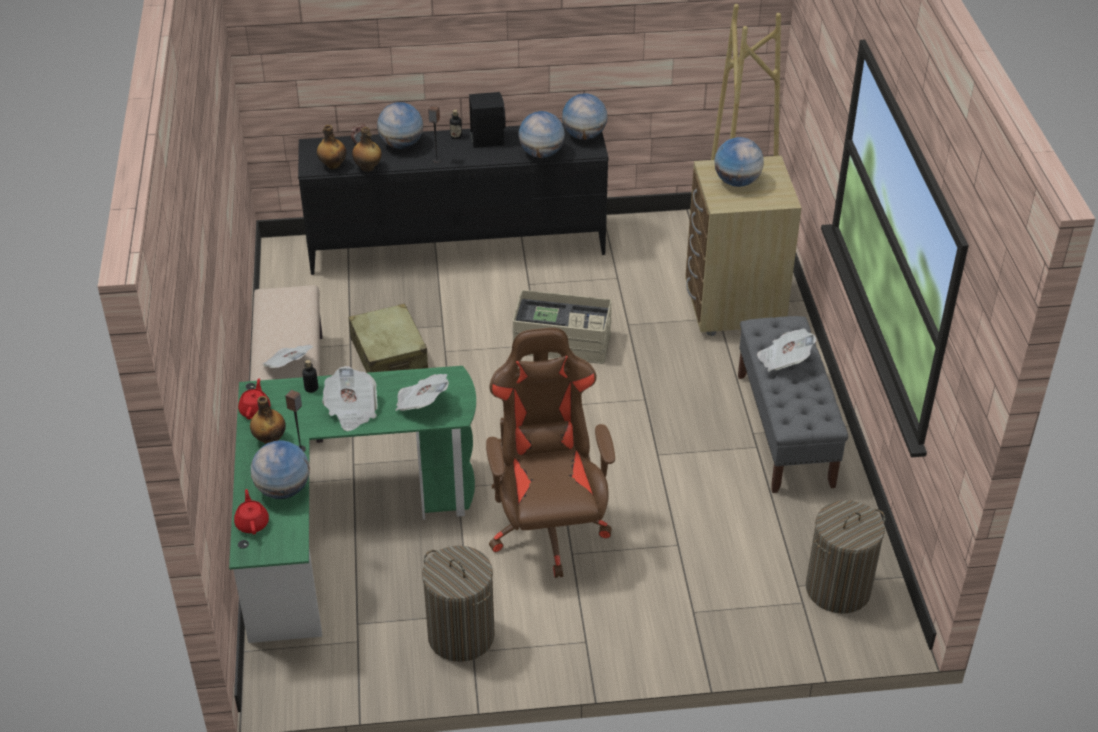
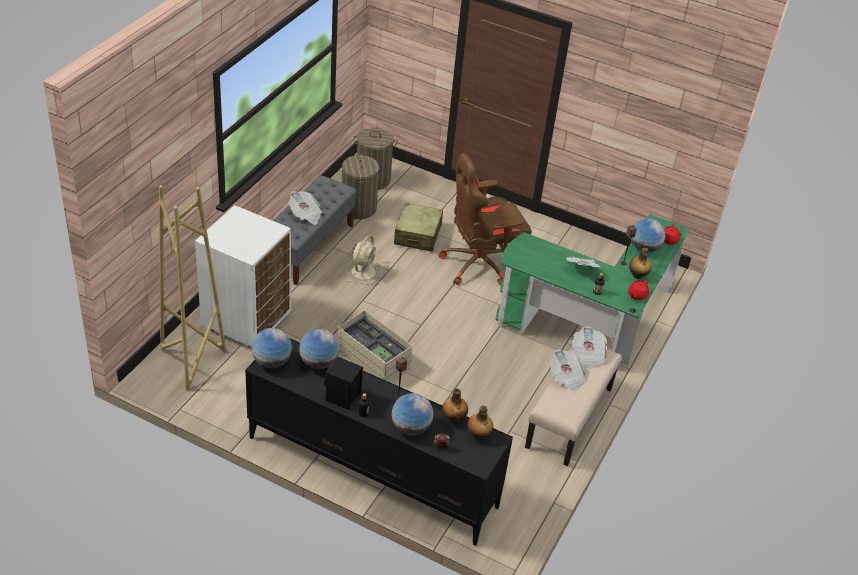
camera: 150 degrees left, 0 degrees up
beige suitcase [348,303,428,373] -> beige suitcase moved to [394,203,443,251]
newspaper [395,374,449,411] -> newspaper moved to [550,349,587,393]
laundry basket [422,546,495,662] -> laundry basket moved to [342,154,379,219]
brown office chair [486,328,615,578] -> brown office chair turned 45 degrees clockwise [438,153,532,286]
brown dresser [685,156,802,336] -> white dresser [195,205,291,348]
globe [714,137,764,187] -> none
none -> beige fan [346,235,382,284]

